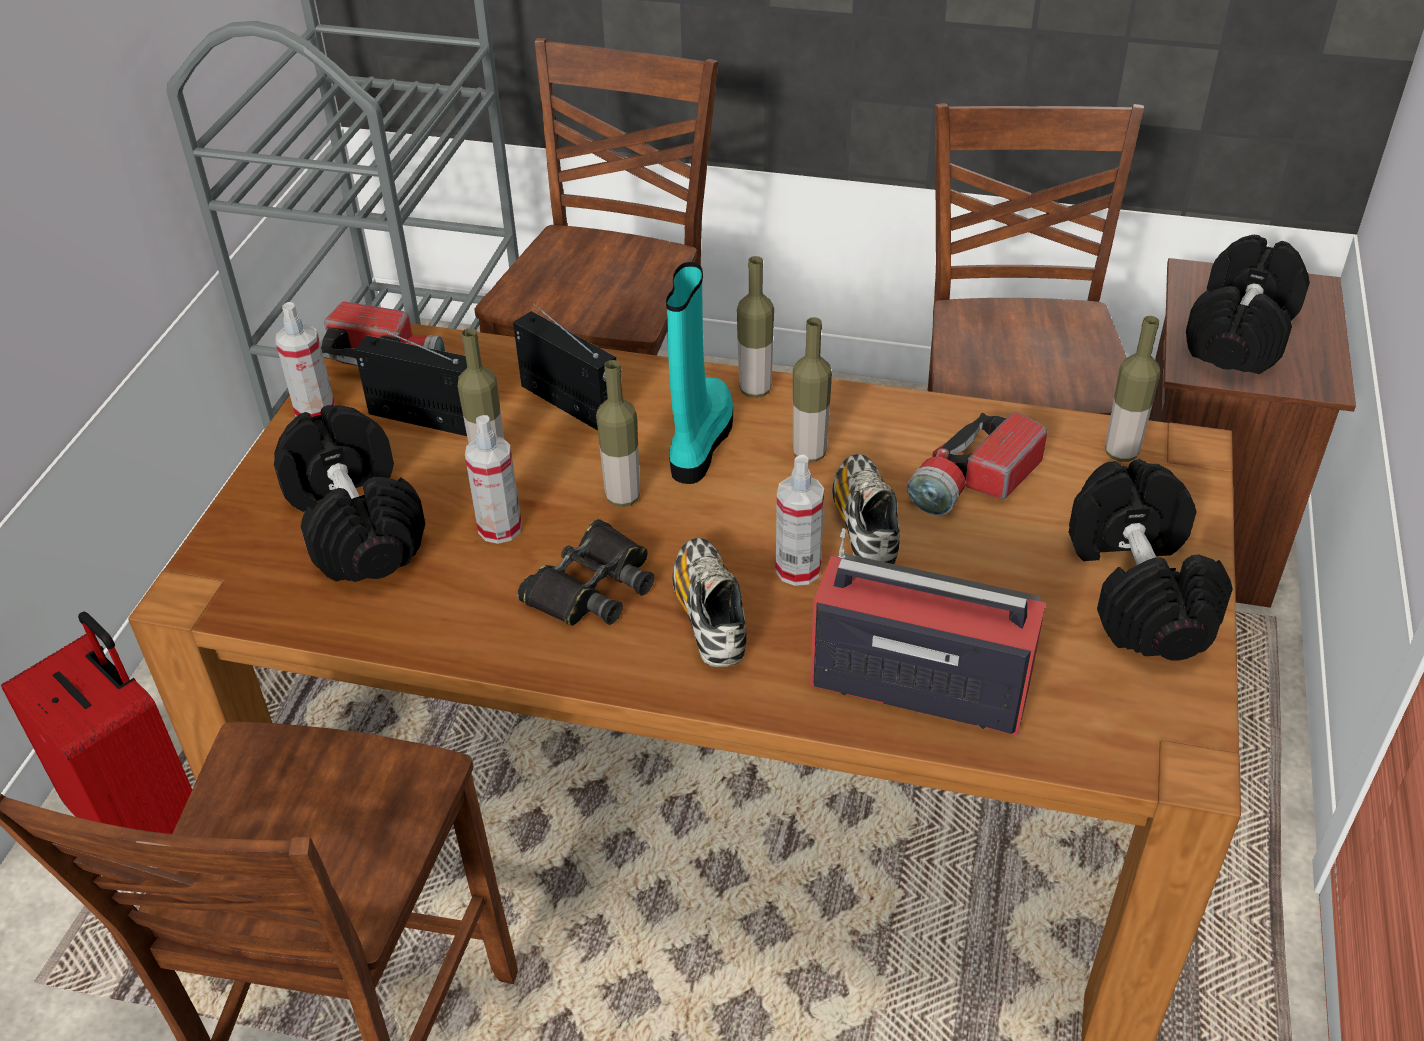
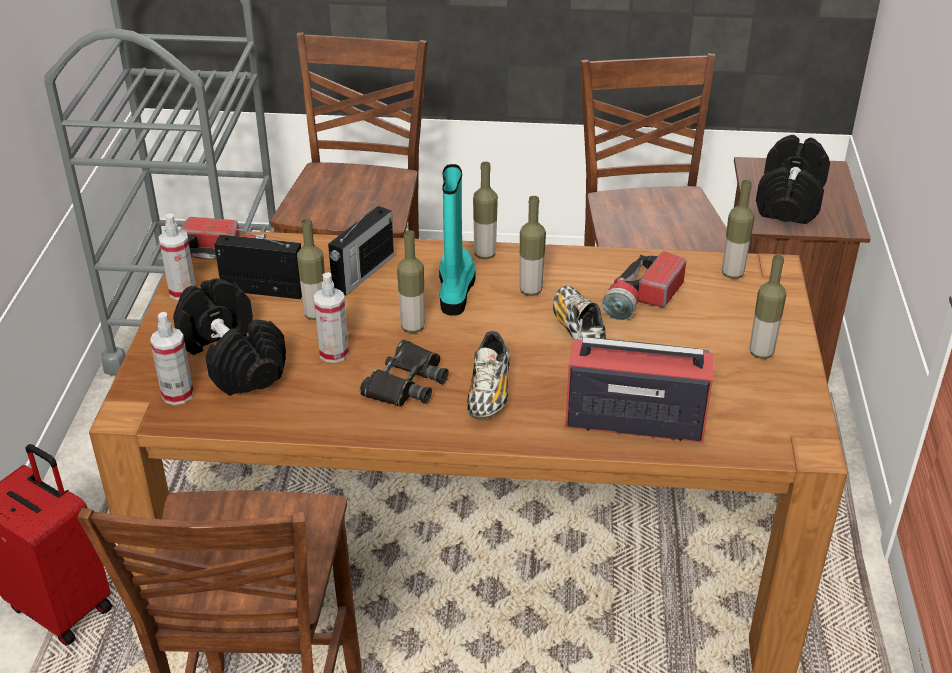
camera: 10 degrees left, 5 degrees down
radio [513,303,616,431] -> radio turned 90 degrees clockwise [328,200,394,295]
shoe [673,538,747,668] -> shoe turned 150 degrees counterclockwise [467,331,510,419]
spray bottle [776,454,824,586] -> spray bottle moved to [150,312,194,405]
black dumbbell [1069,459,1233,661] -> bottle [750,255,786,359]

